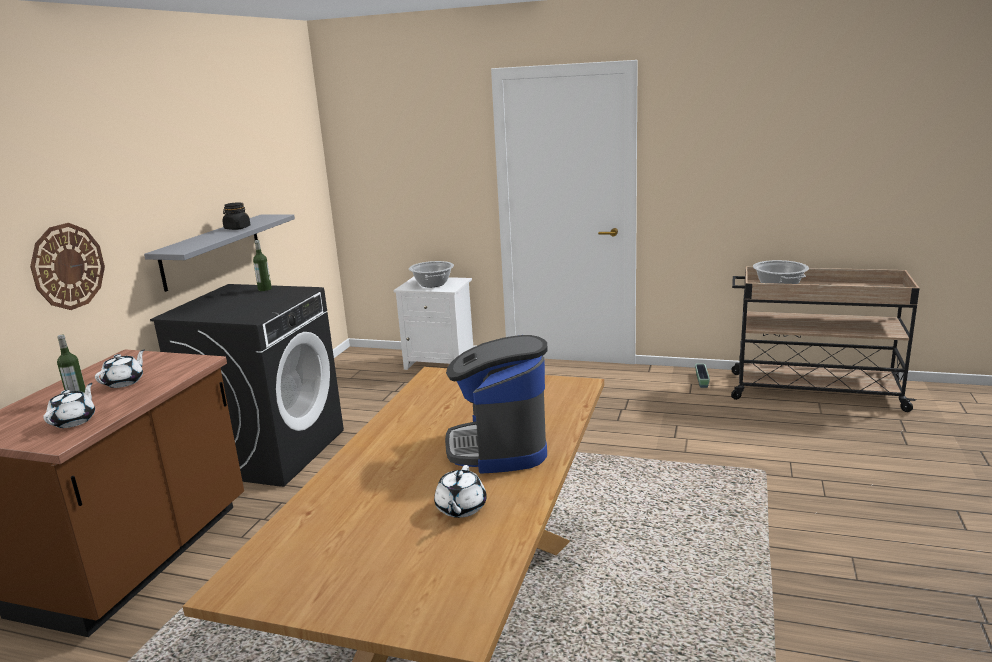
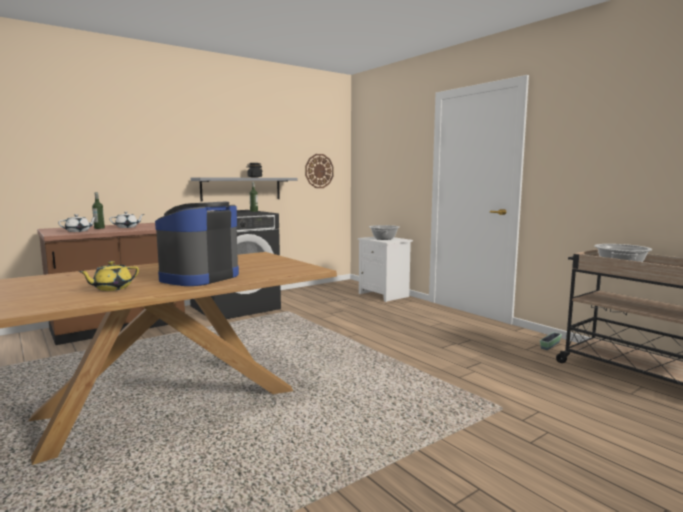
camera: 35 degrees right, 10 degrees down
wall clock [30,223,105,310] -> wall clock moved to [305,154,334,188]
white teapot [434,465,487,518] -> yellow teapot [78,261,139,291]

